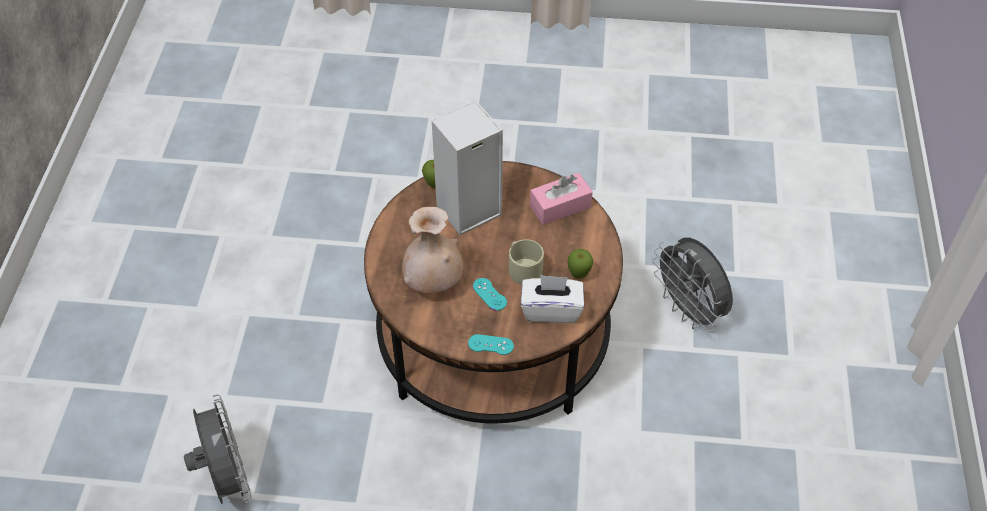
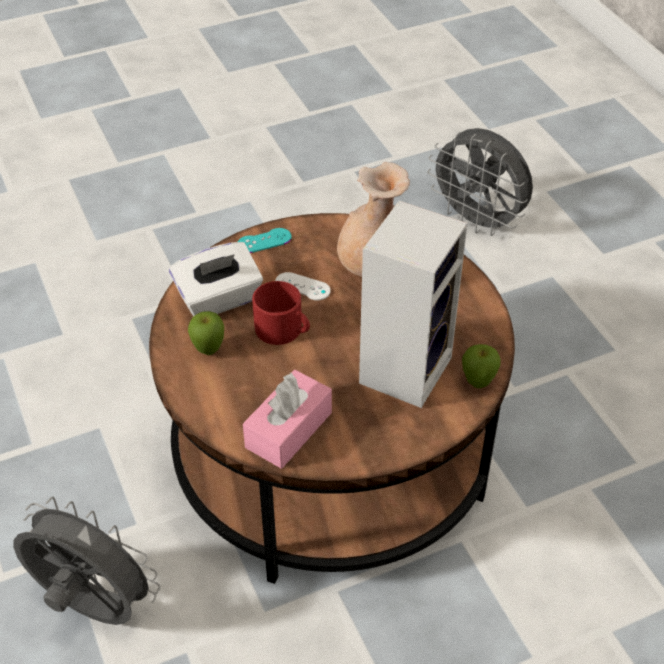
camera: 150 degrees right, 5 degrees down
turquoise game controller [473,278,507,311] -> white game controller [275,272,331,300]
beige mug [509,239,544,285] -> red mug [252,281,310,345]

